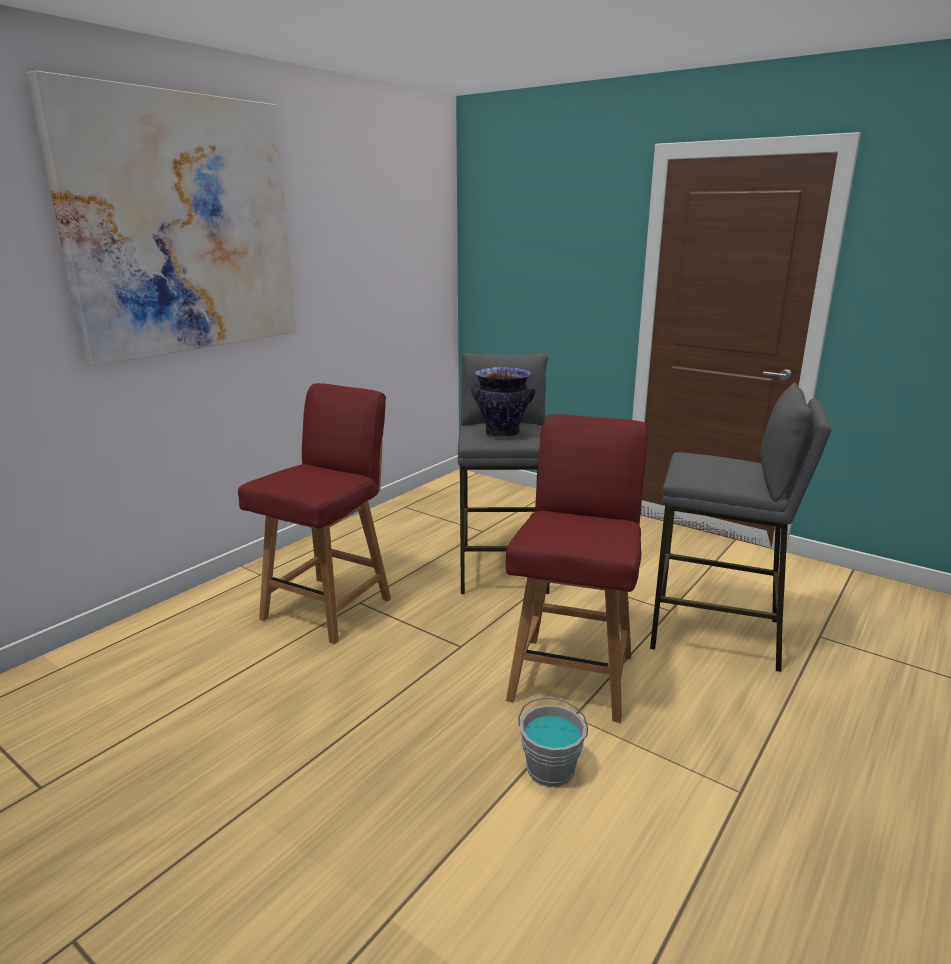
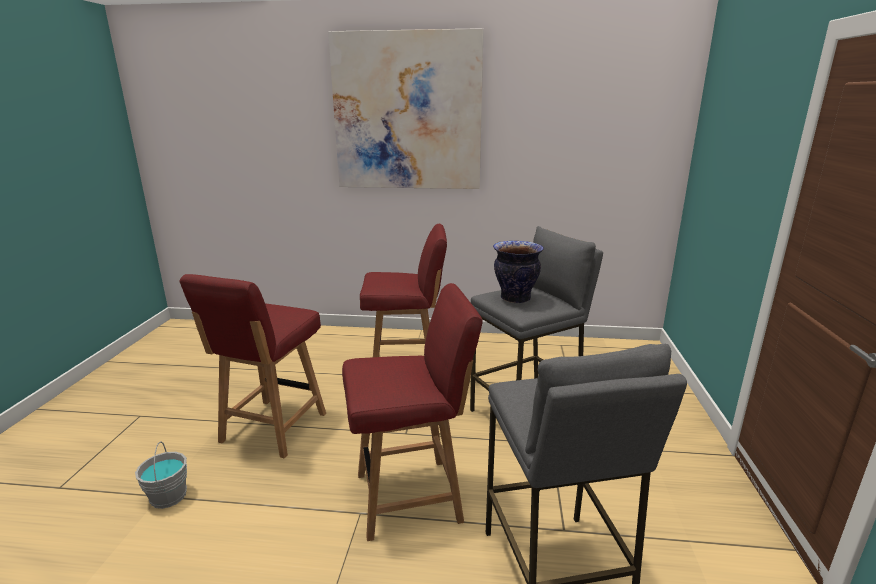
camera: 60 degrees right, 0 degrees up
grey bucket [518,697,588,787] -> grey bucket moved to [135,441,187,509]
none -> red chair [179,274,326,458]

